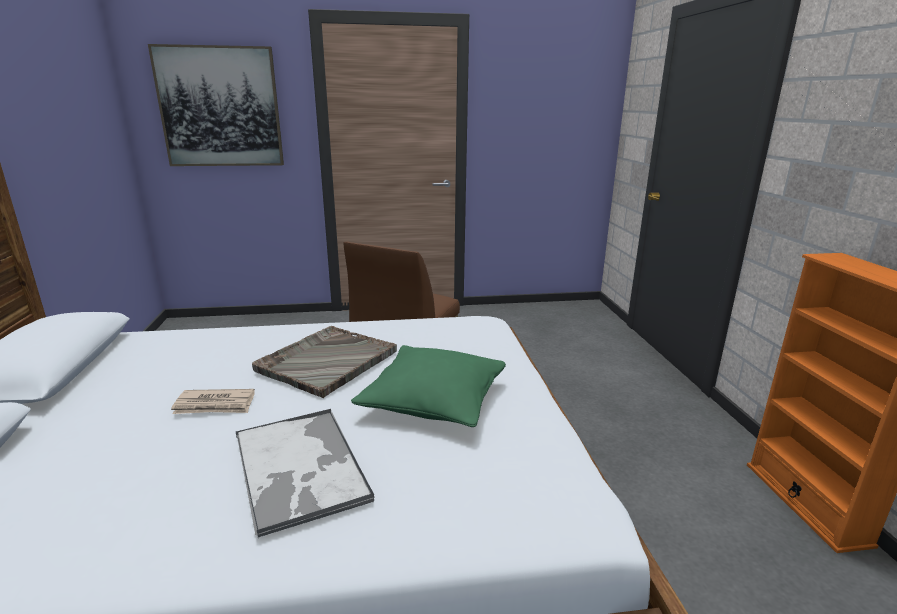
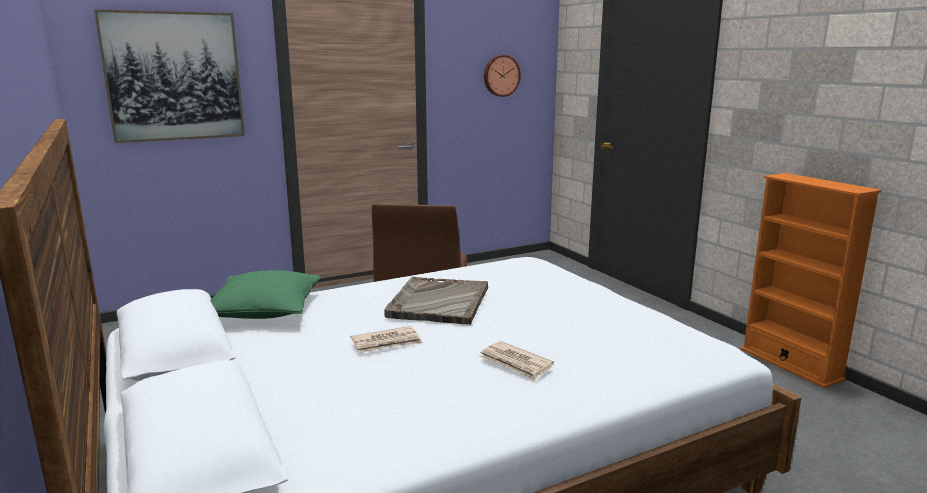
camera: 20 degrees left, 5 degrees down
tray [236,409,375,537] -> newspaper [479,341,554,380]
green pillow [351,345,506,427] -> green pillow moved to [210,270,321,319]
none -> wall clock [484,55,521,97]

